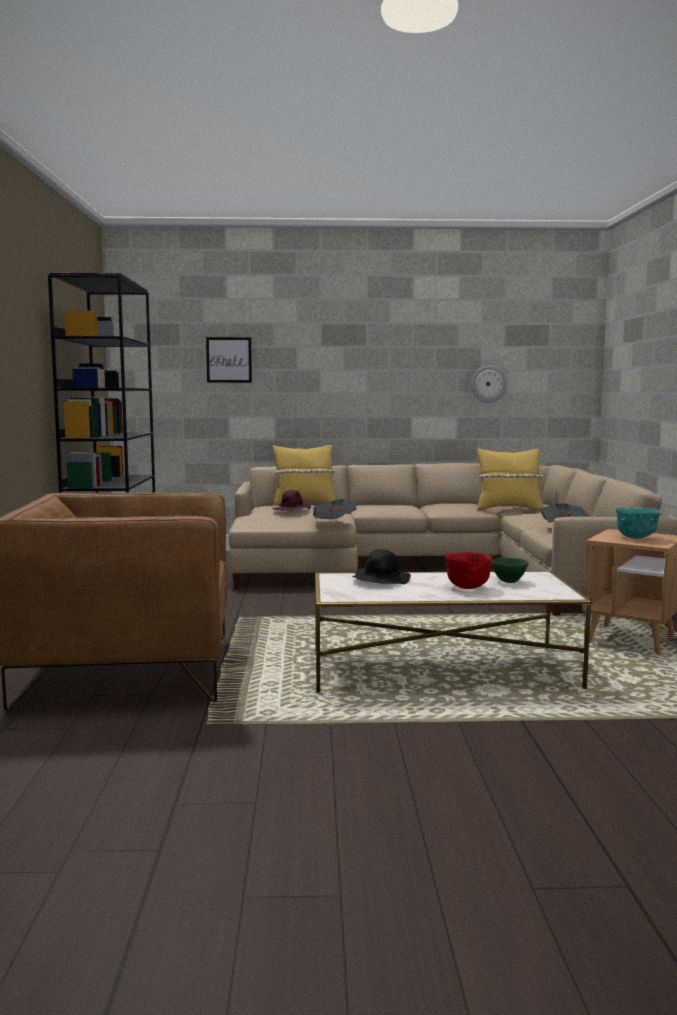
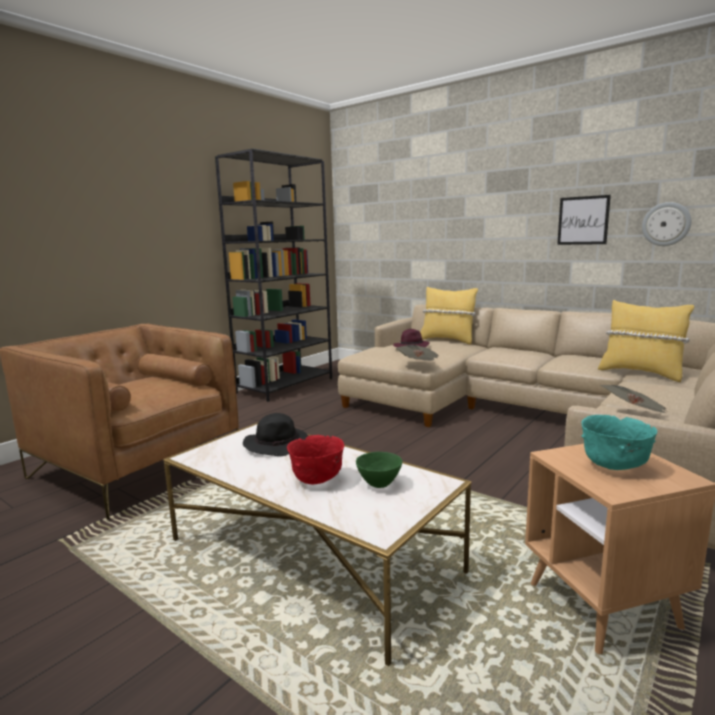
camera: 40 degrees right, 5 degrees up
picture [206,337,252,383] -> picture moved to [557,195,611,245]

